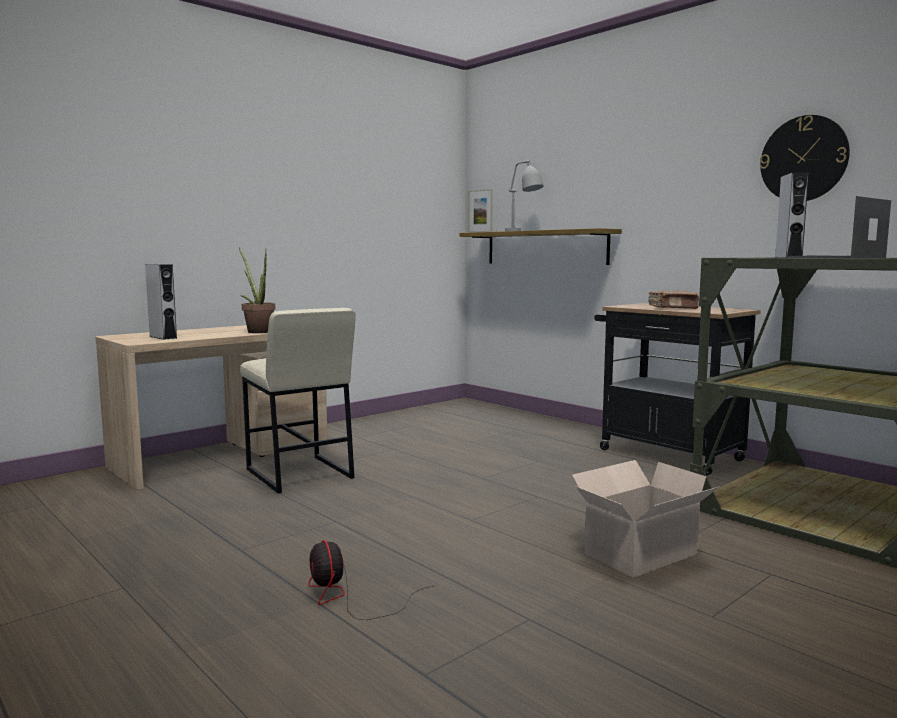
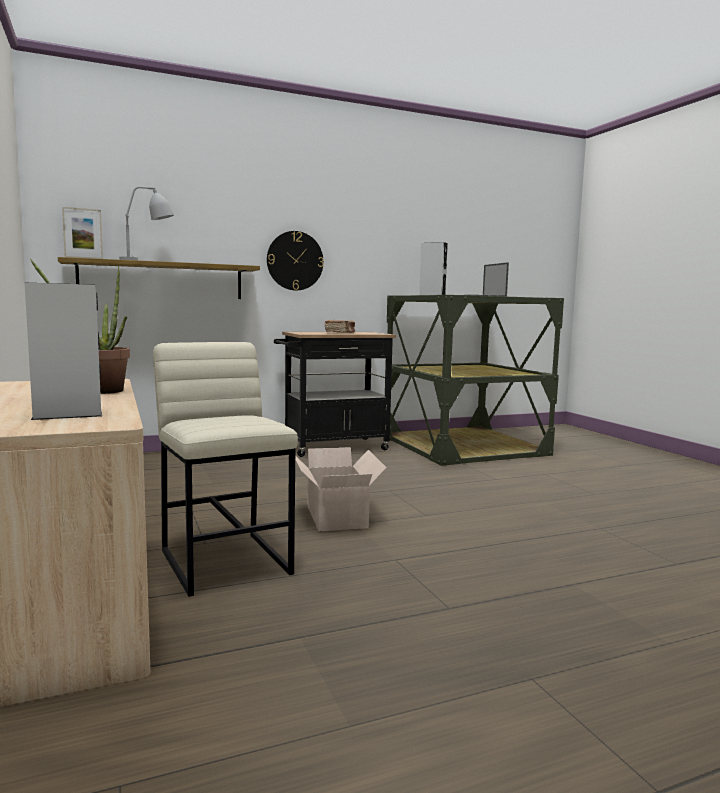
camera: 70 degrees left, 0 degrees up
beige chair [240,308,356,493] -> beige chair turned 105 degrees counterclockwise [153,342,298,597]
fan [308,540,436,620] -> none
cardboard box [572,460,720,578] -> cardboard box moved to [295,447,387,531]
wall clock [760,115,850,201] -> wall clock moved to [267,231,324,291]

